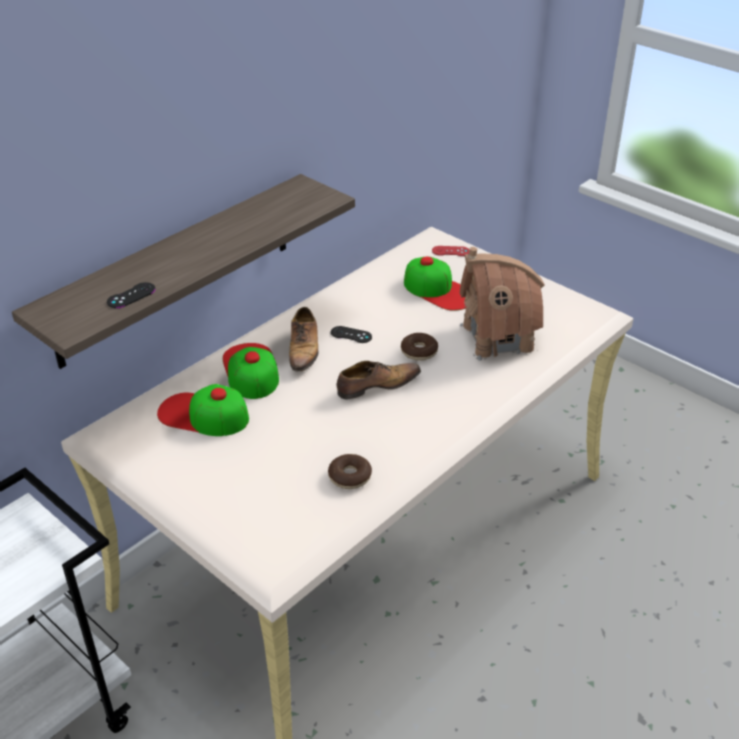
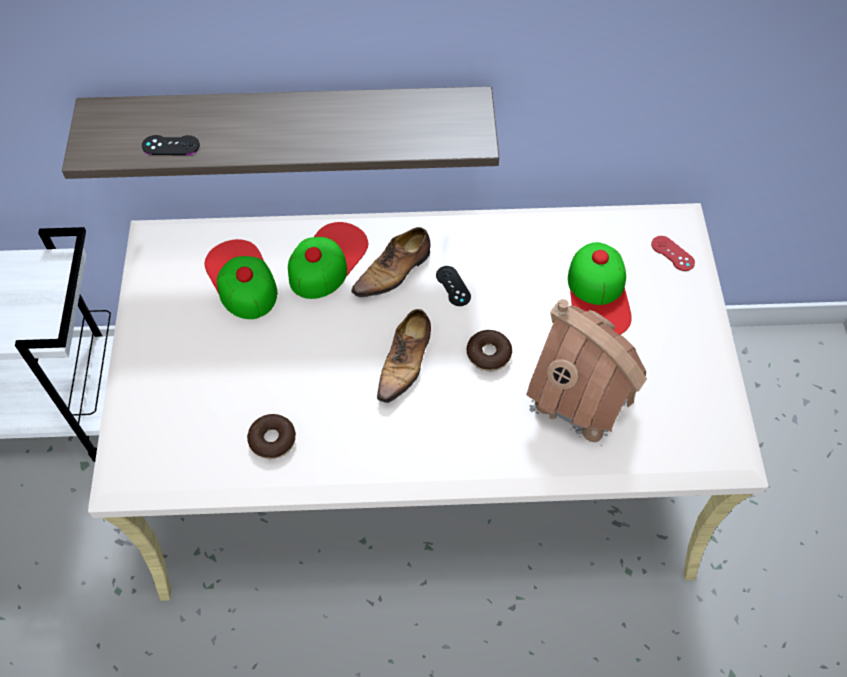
camera: 45 degrees right, 20 degrees up
shoe [337,361,421,399] -> shoe turned 90 degrees clockwise [377,309,431,403]

